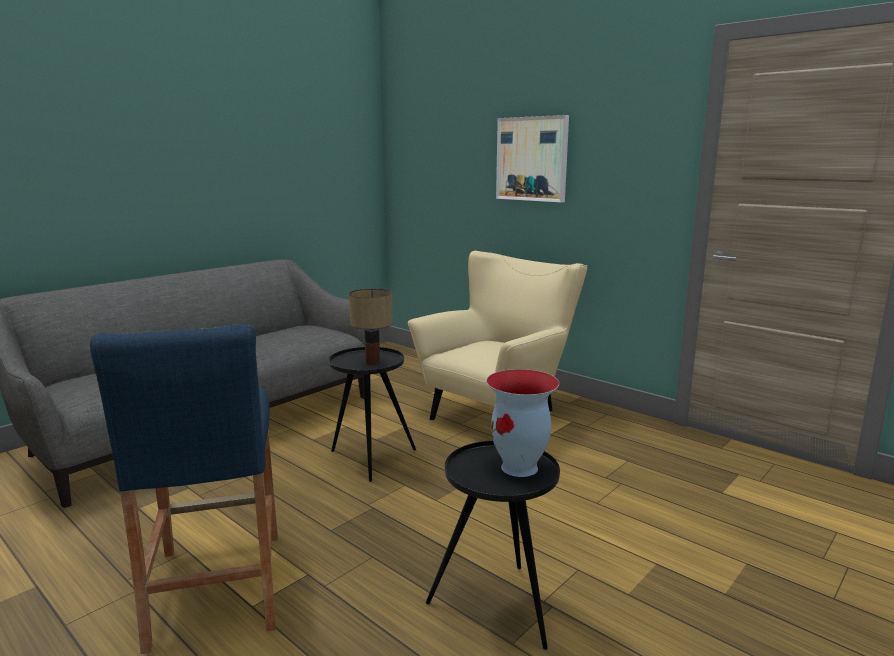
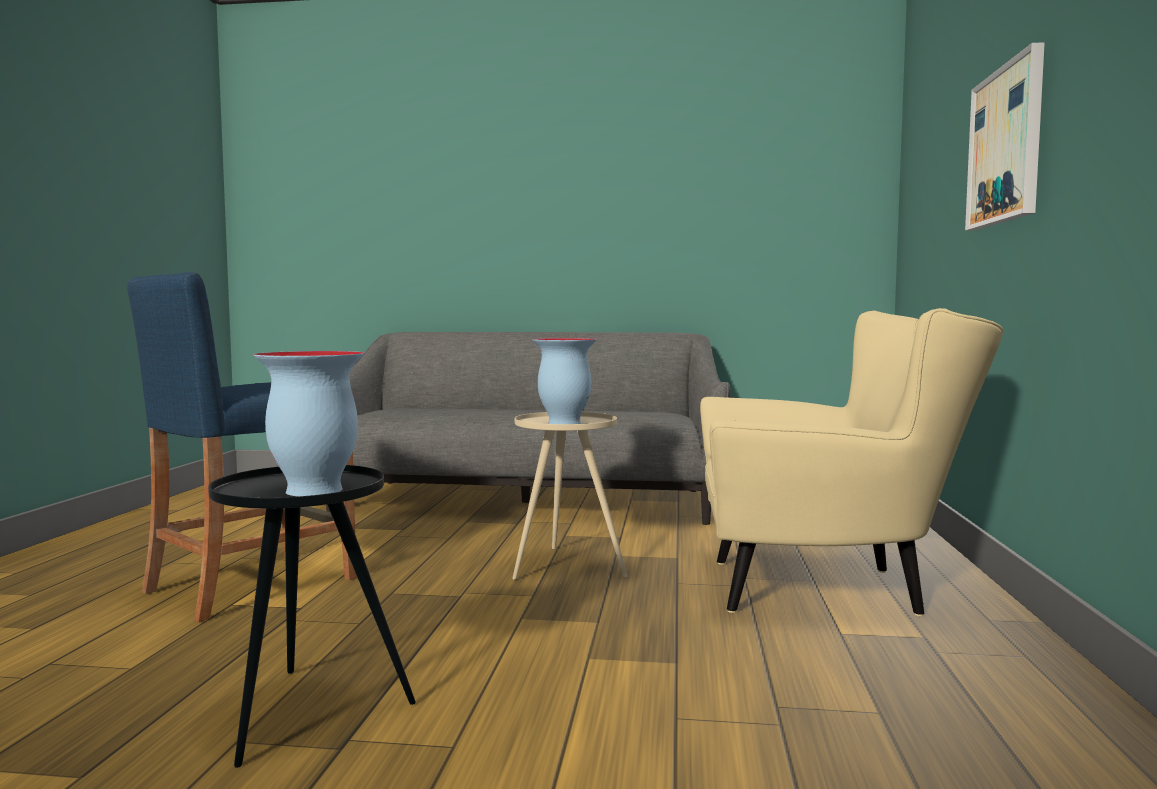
camera: 55 degrees right, 10 degrees down
black side table [329,347,416,482] -> beige side table [513,412,628,580]
table lamp [349,288,393,365] -> vase [532,338,597,424]

